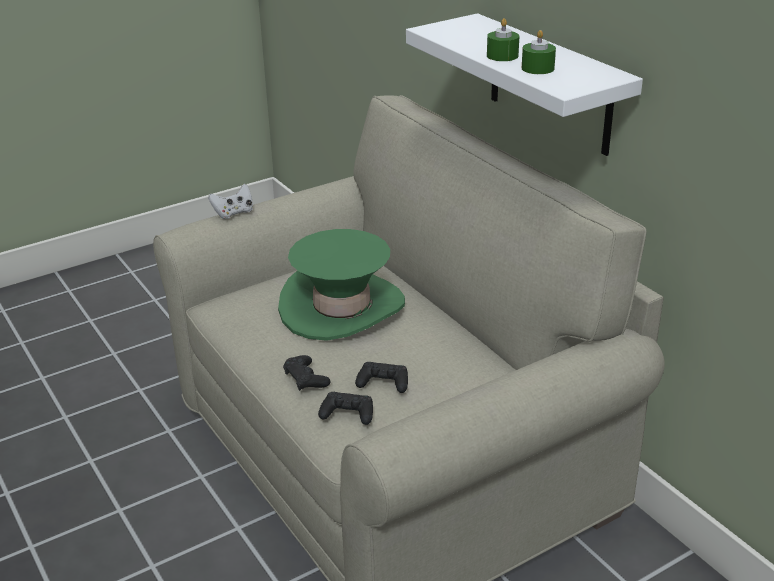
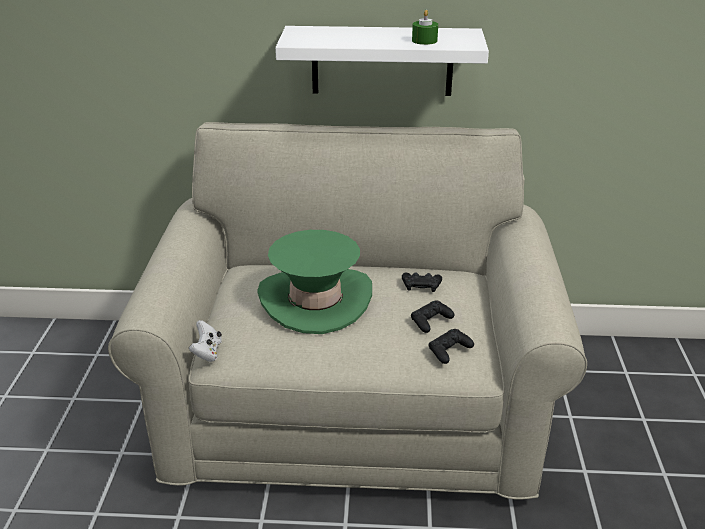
camera: 55 degrees left, 0 degrees up
white game controller [208,183,253,219] -> white game controller moved to [189,320,222,362]
black game controller [283,355,330,391] -> black game controller moved to [402,272,442,292]
green candle [487,18,519,61] -> none

